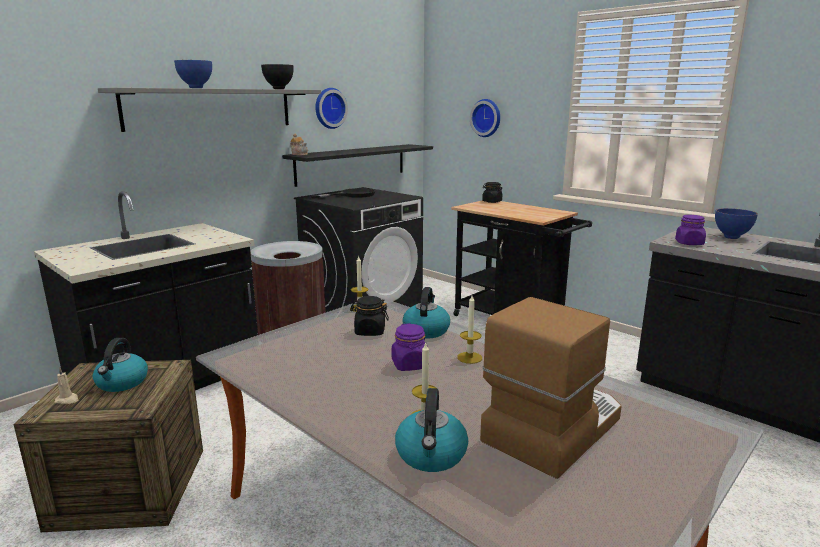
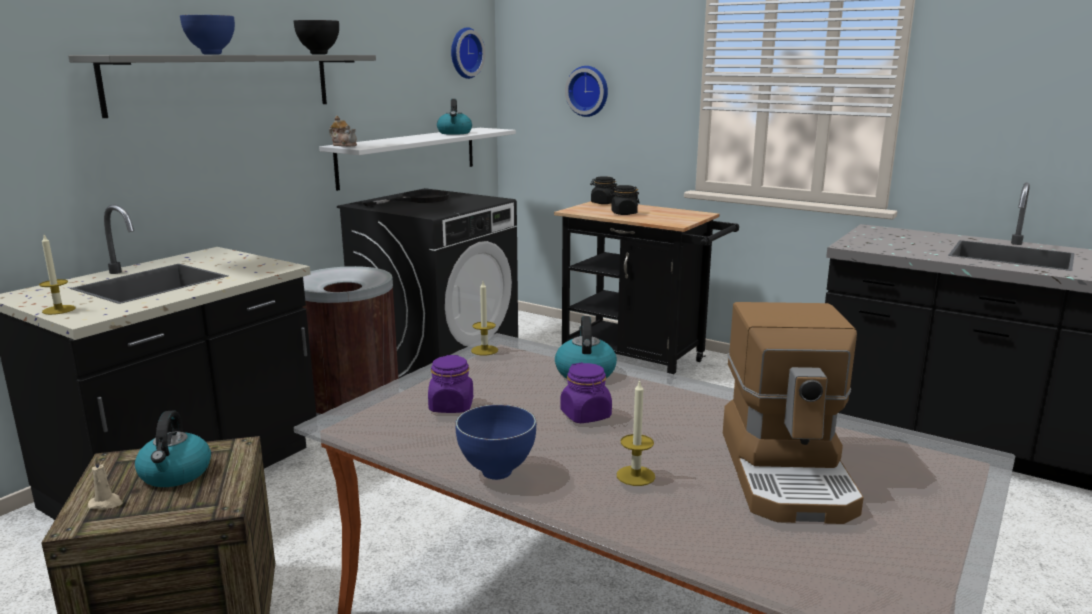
camera: 10 degrees left, 0 degrees up
black shelf [282,144,433,187] -> white shelf [319,128,516,191]
wall clock [315,88,348,129] -> wall clock moved to [451,27,485,79]
black jar [350,296,389,336] -> black jar moved to [609,185,640,215]
kettle [395,388,468,472] -> kettle moved to [437,99,472,135]
candle [457,295,482,364] -> candle moved to [39,235,76,315]
coffee machine [480,297,622,479] -> coffee machine turned 150 degrees clockwise [723,302,864,524]
purple jar [675,215,706,245] -> purple jar moved to [428,355,473,413]
blue bowl [715,208,758,239] -> blue bowl moved to [455,404,536,480]

